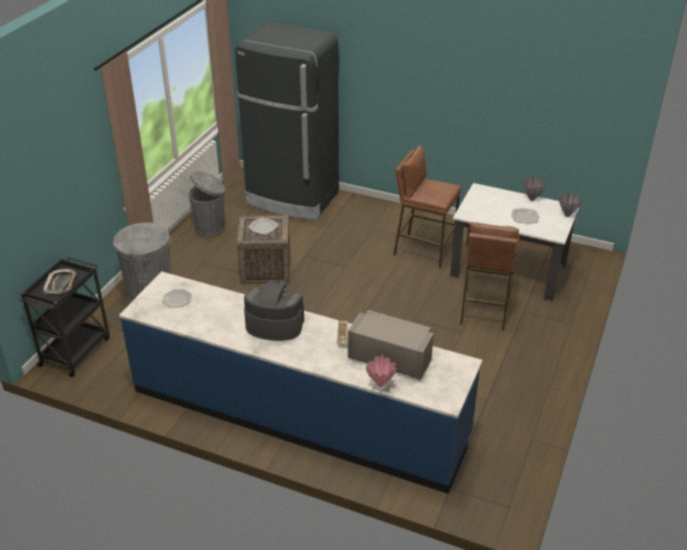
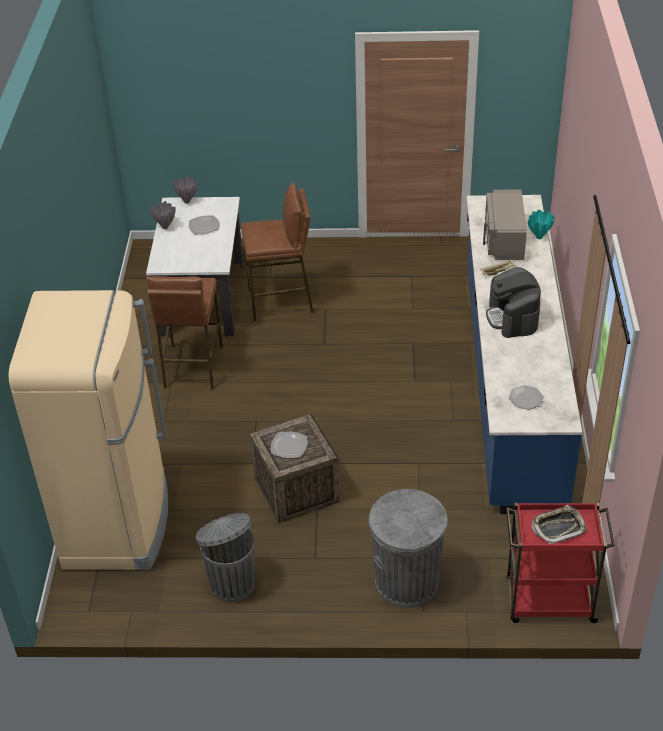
camera: 110 degrees left, 5 degrees up
black cart [20,257,110,377] -> red cart [506,503,615,623]
black fridge [235,22,339,220] -> beige fridge [8,290,168,570]
pink vase [366,354,396,387] -> turquoise vase [528,210,555,239]

